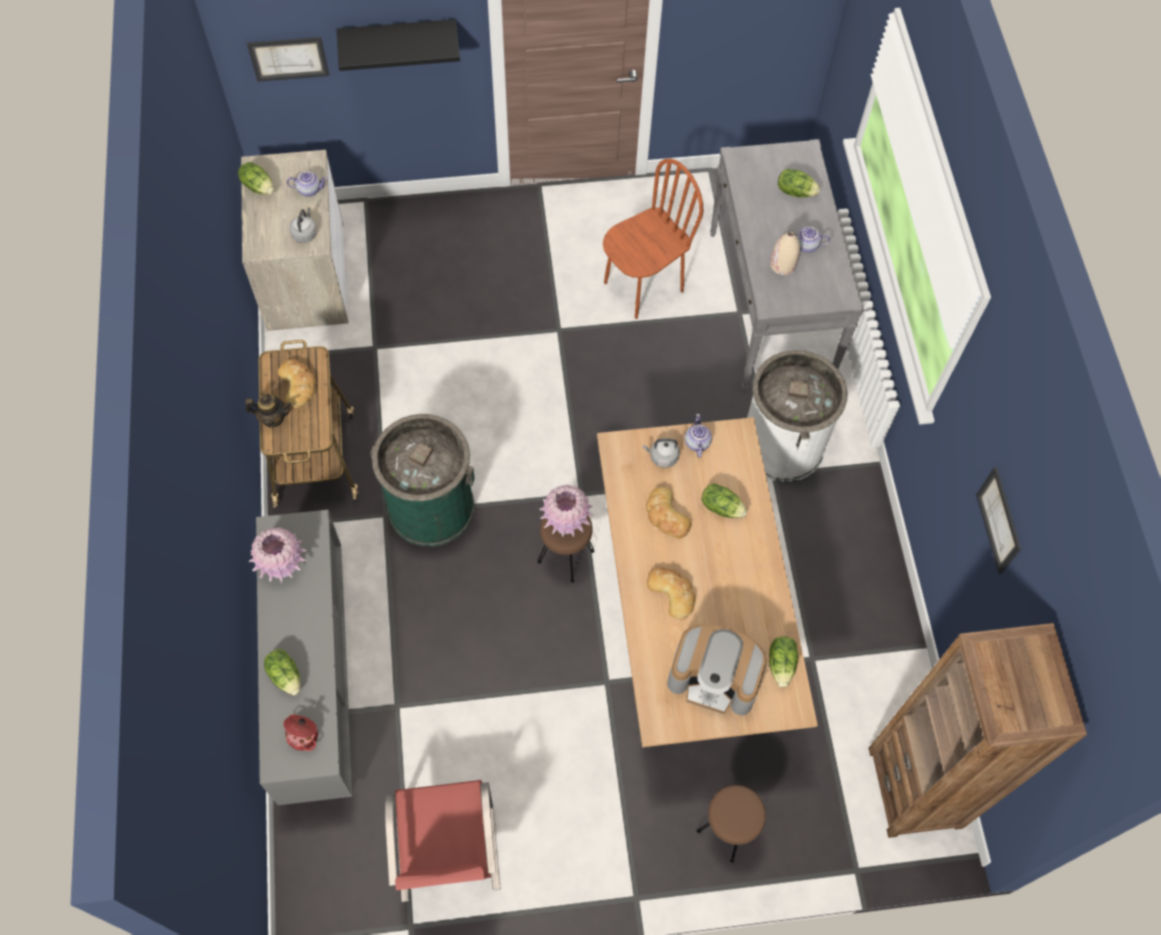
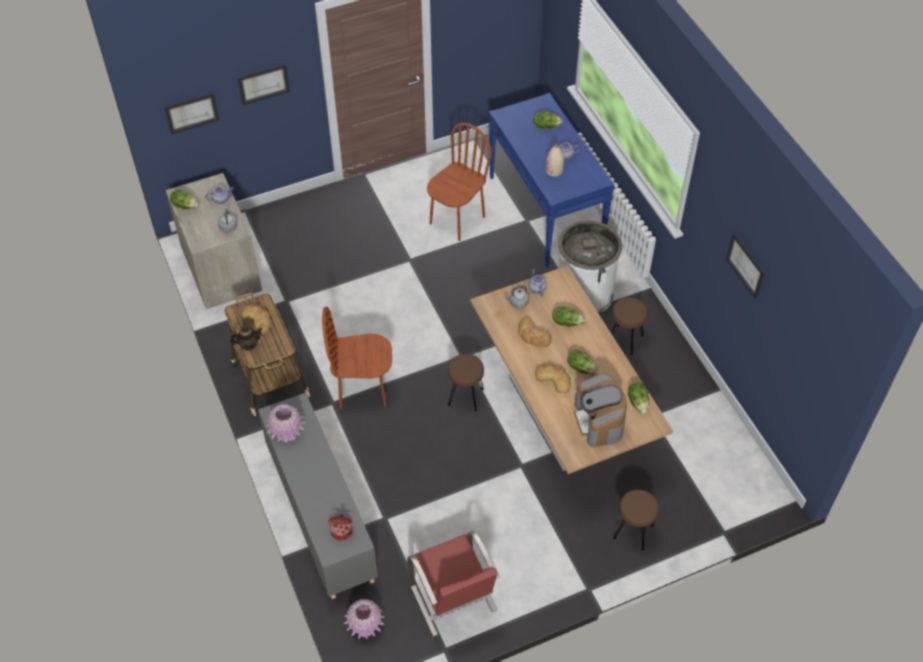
camera: 15 degrees left, 10 degrees down
lettuce [264,649,301,695] -> lettuce moved to [567,350,598,374]
black shelf [337,19,460,71] -> picture [238,64,290,105]
green trash can [370,414,475,547] -> brown chair [322,307,392,410]
pink vase [540,484,594,537] -> pink vase moved to [344,599,385,639]
coffee machine [667,624,767,715] -> coffee machine turned 75 degrees clockwise [574,373,627,447]
grey console table [710,139,864,391] -> blue console table [488,93,615,267]
brown bookcase [868,623,1087,838] -> none
none -> brown stool [611,297,648,355]

